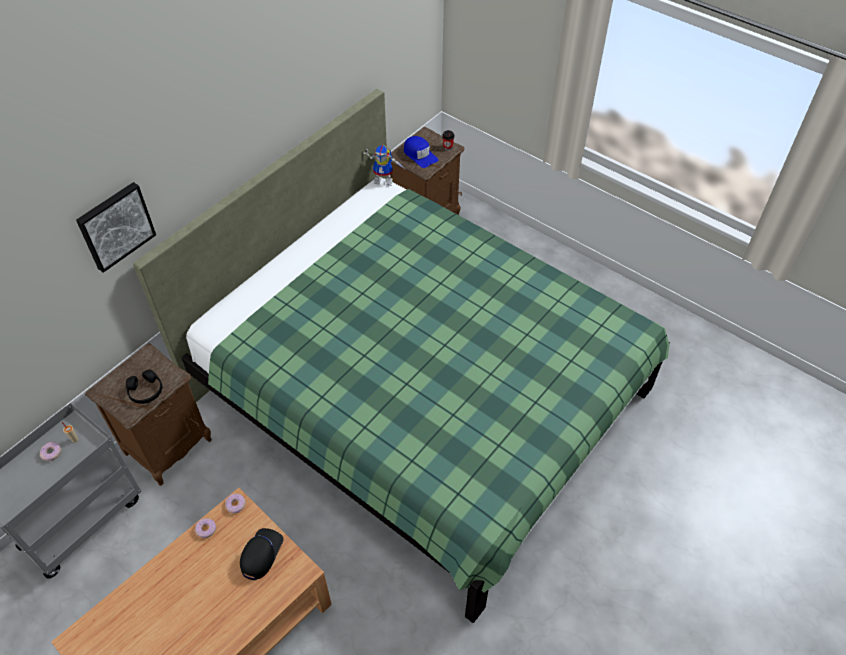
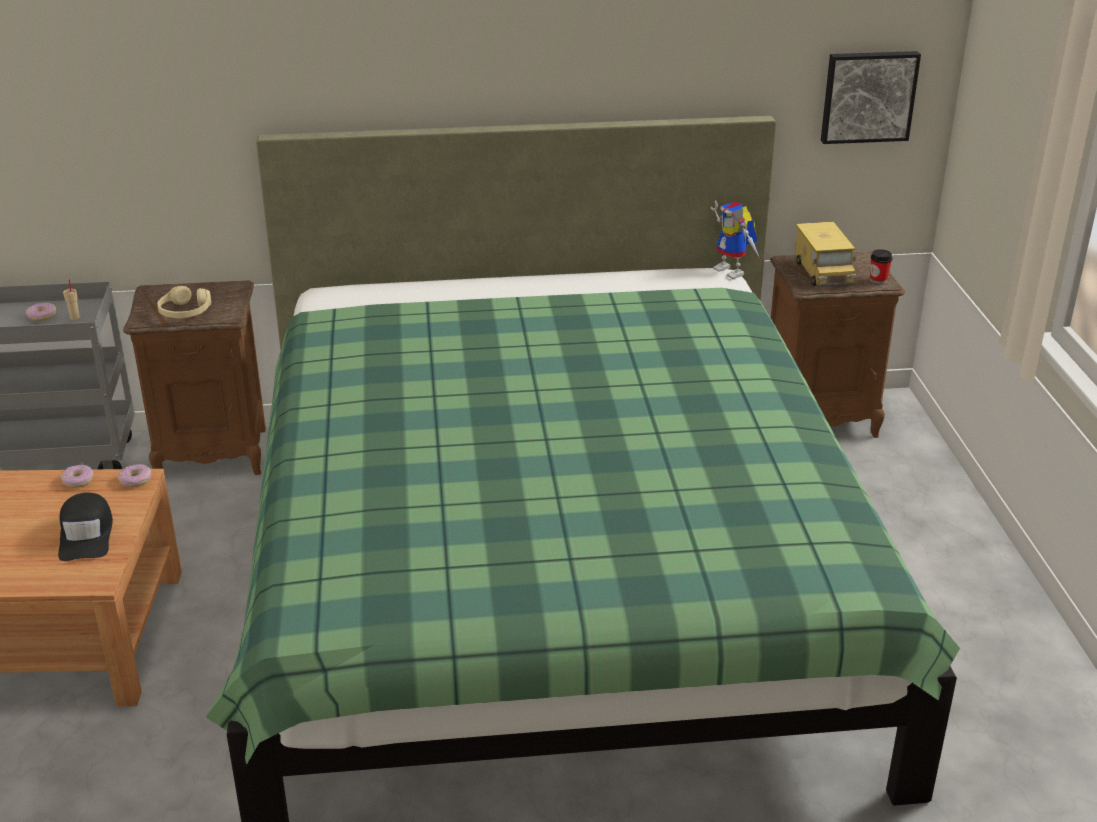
camera: 45 degrees right, 20 degrees down
picture [76,182,156,273] -> picture moved to [821,51,921,144]
black headphones [126,370,162,404] -> beige headphones [157,286,211,318]
black cap [240,528,284,580] -> black cap turned 105 degrees clockwise [58,493,113,561]
blue cap [404,136,438,168] -> toy truck [795,222,856,288]

